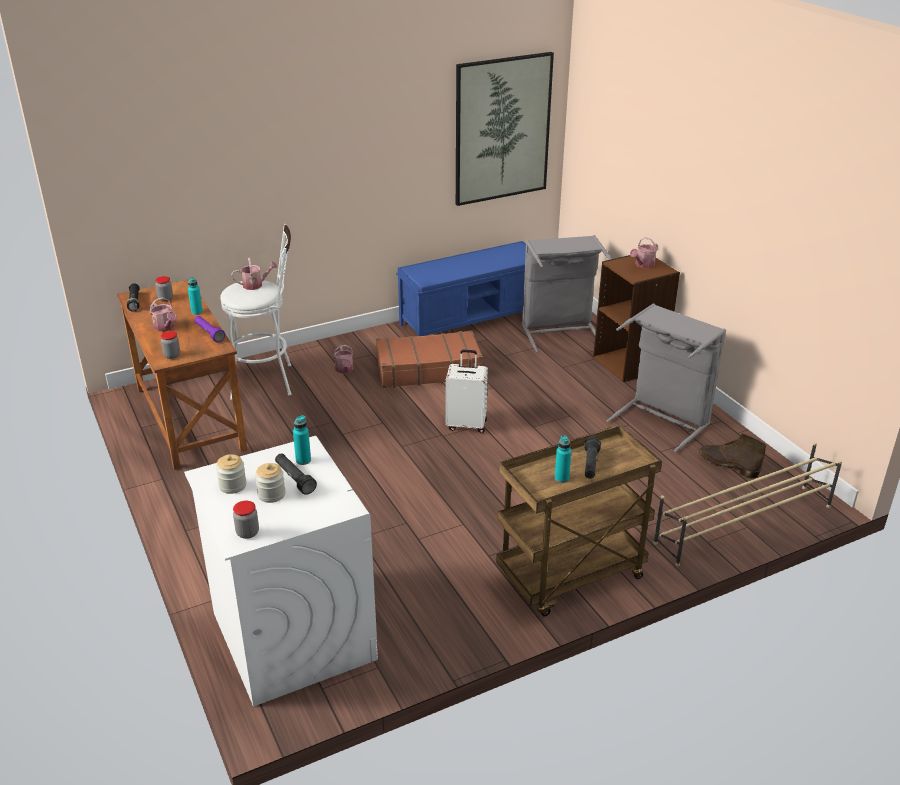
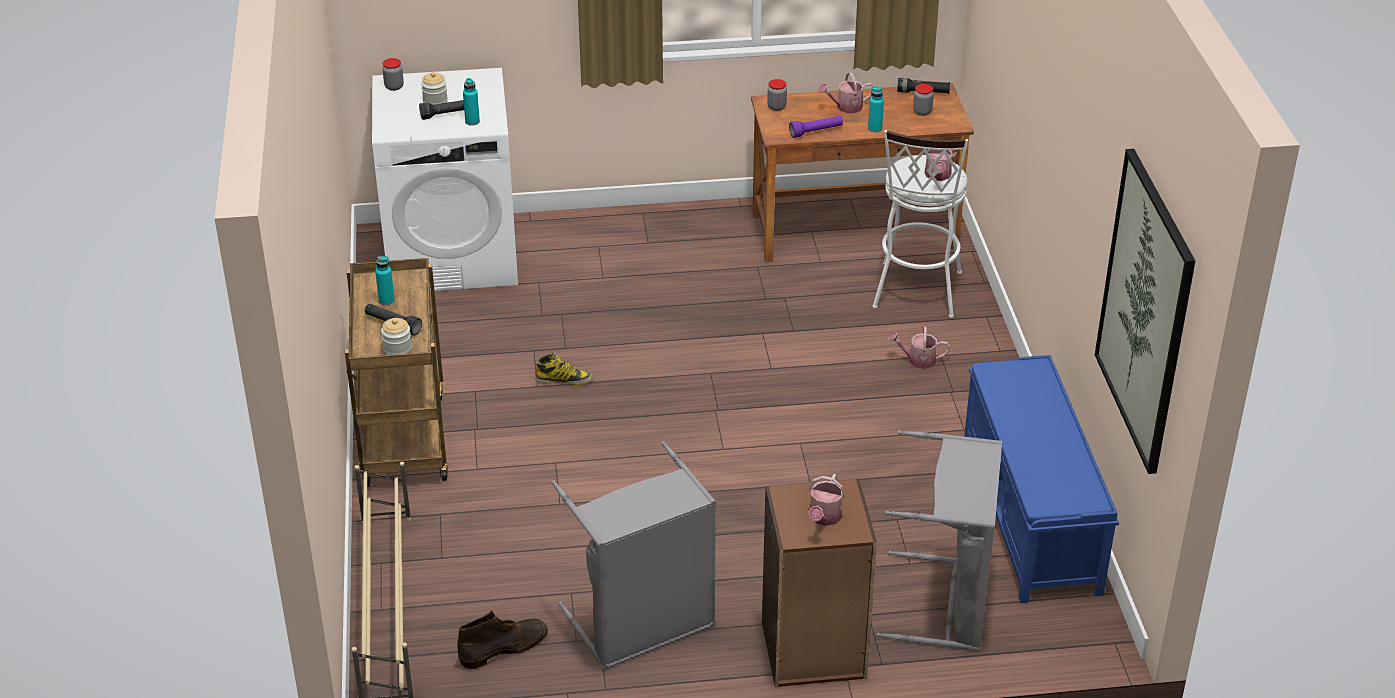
camera: 110 degrees right, 5 degrees up
jar [216,454,247,494] -> jar moved to [381,318,412,355]
brown suitcase [376,330,483,388] -> none
white suitcase [445,350,488,433] -> none
watering can [630,237,658,268] -> watering can turned 135 degrees counterclockwise [808,474,845,526]
none -> boot [535,353,593,385]

